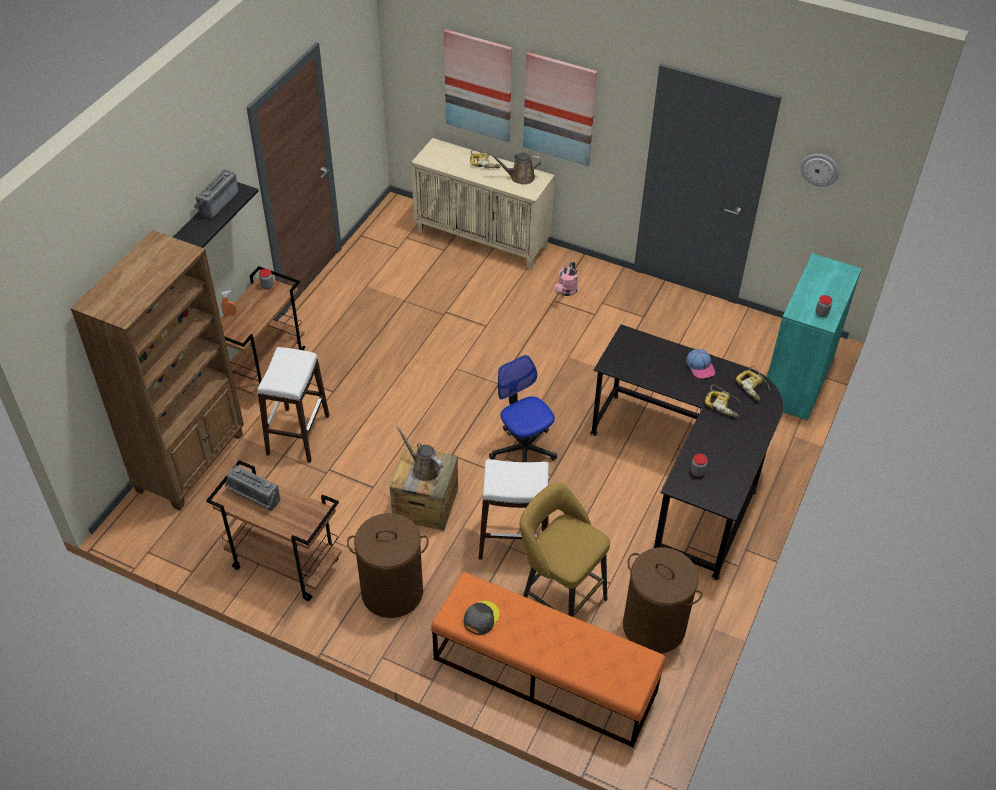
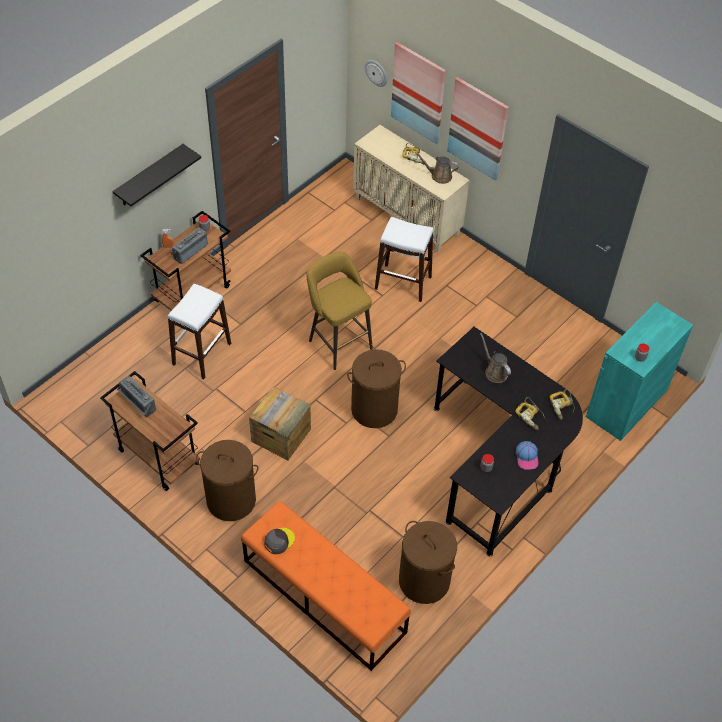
camera: 15 degrees right, 5 degrees up
brown bookcase [70,230,244,510] -> none
radio [194,169,239,219] -> radio moved to [170,227,208,264]
brown watering can [396,426,443,481] -> brown watering can moved to [480,333,511,383]
white stool [479,459,549,560] -> white stool moved to [375,217,434,302]
office chair [489,355,557,462] -> brown laundry basket [347,349,406,428]
yellow stool [520,482,610,617] -> yellow stool moved to [306,251,373,370]
pink watering can [554,261,578,296] -> none
cap [686,349,715,379] -> cap moved to [516,441,538,470]
wall clock [800,154,839,187] -> wall clock moved to [365,60,387,87]

